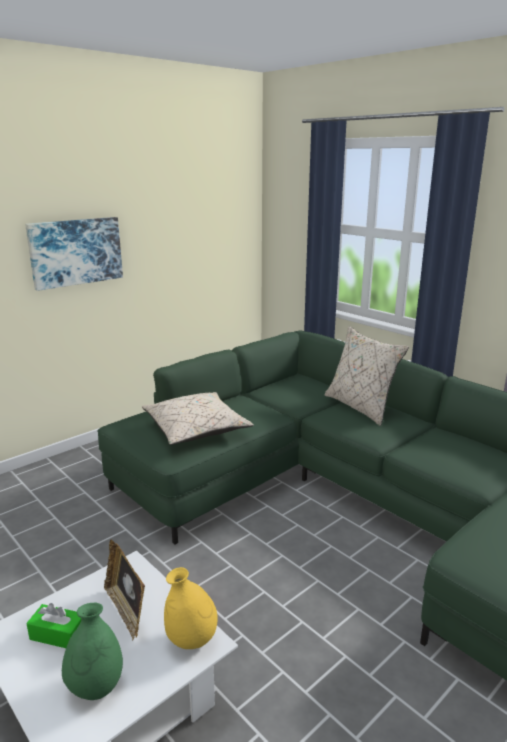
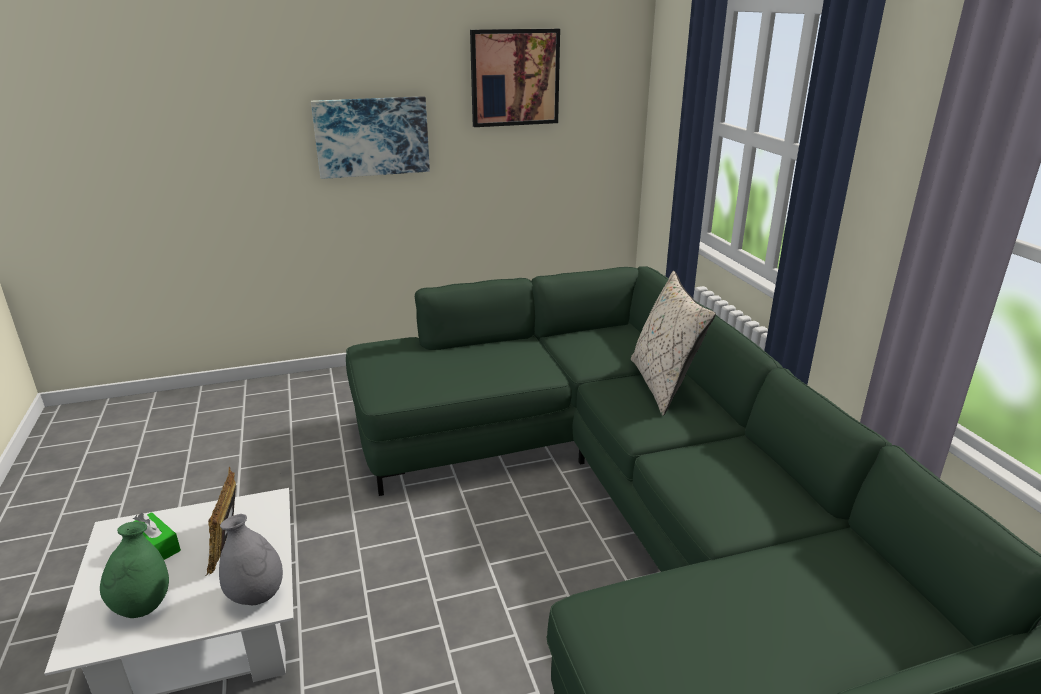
camera: 25 degrees right, 5 degrees up
beige pillow [142,392,254,445] -> none
yellow vase [164,567,218,649] -> grey vase [219,514,283,605]
none -> picture [470,29,560,127]

